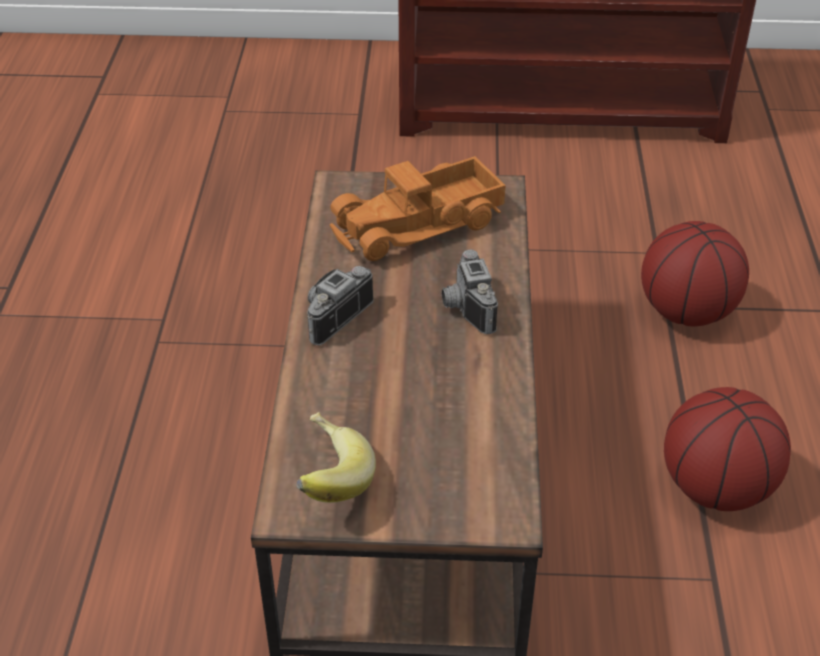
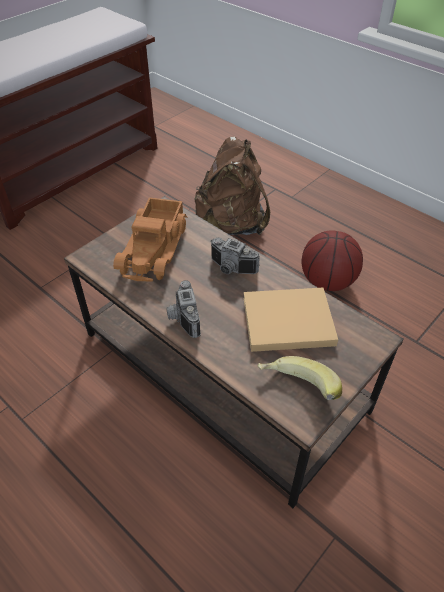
camera: 50 degrees left, 5 degrees up
basketball [641,221,749,326] -> brown backpack [194,137,270,235]
none -> beige book [243,288,338,352]

